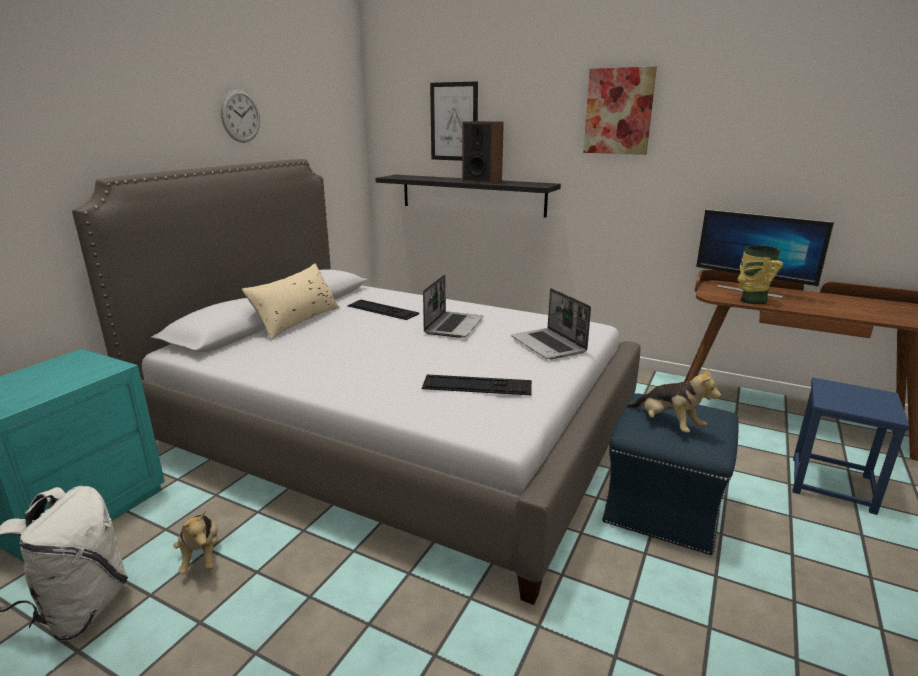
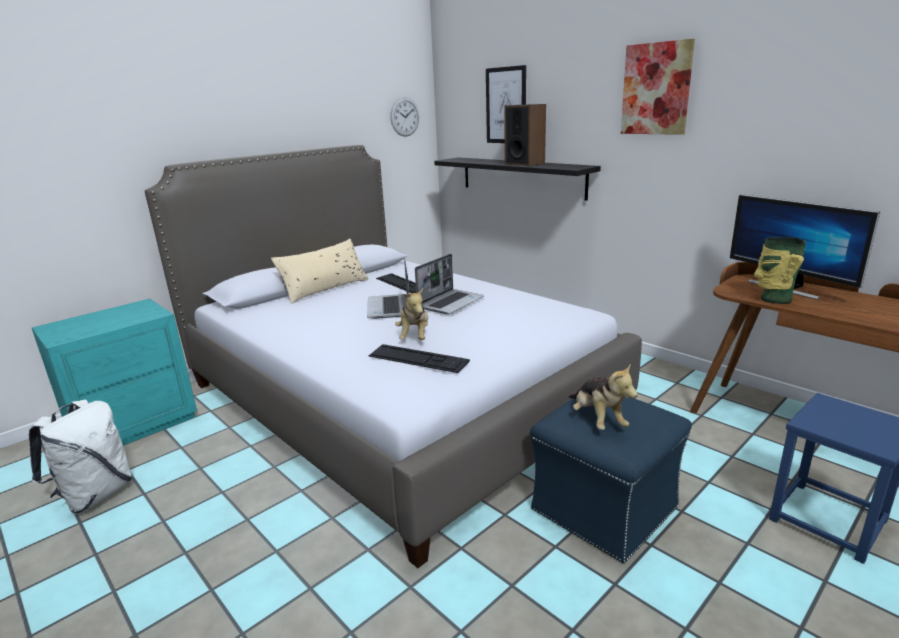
camera: 20 degrees right, 0 degrees up
plush toy [174,510,218,574] -> plush toy moved to [395,288,428,340]
wall clock [221,89,260,143] -> wall clock moved to [390,97,419,137]
laptop [511,288,591,359] -> laptop moved to [367,258,409,319]

